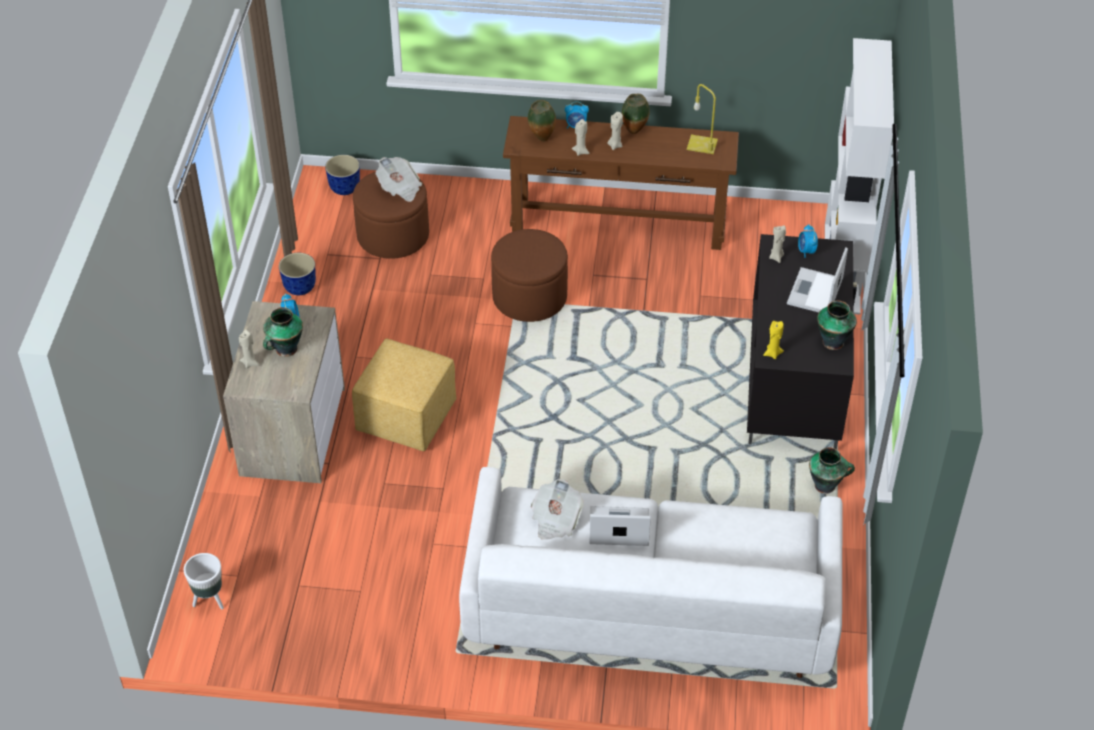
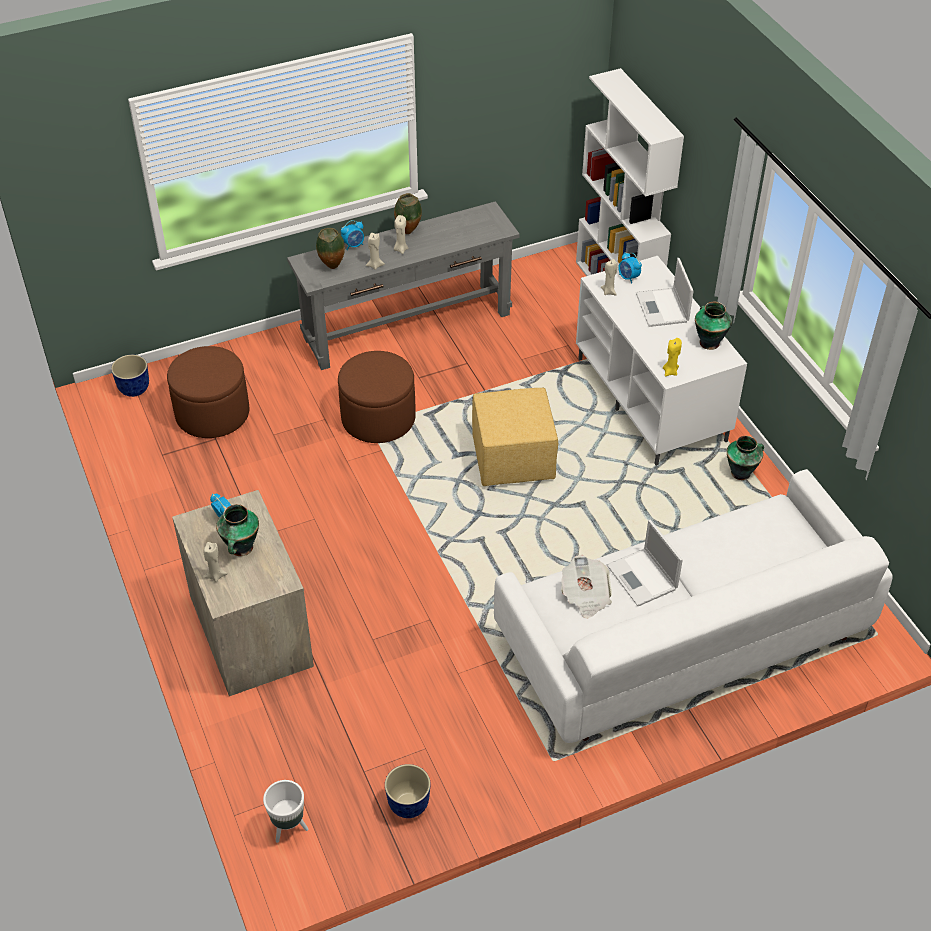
camera: 30 degrees left, 0 degrees up
planter [279,253,316,295] -> planter moved to [385,764,431,818]
yellow ottoman [352,338,456,451] -> yellow ottoman moved to [472,388,558,486]
newspaper [376,157,422,202] -> none
brown console table [503,116,739,250] -> grey console table [287,201,520,370]
laptop [589,506,651,546] -> laptop turned 90 degrees counterclockwise [607,520,683,606]
yellow table lamp [687,84,718,154] -> none
black tv stand [747,234,854,449] -> white tv stand [576,256,747,466]

